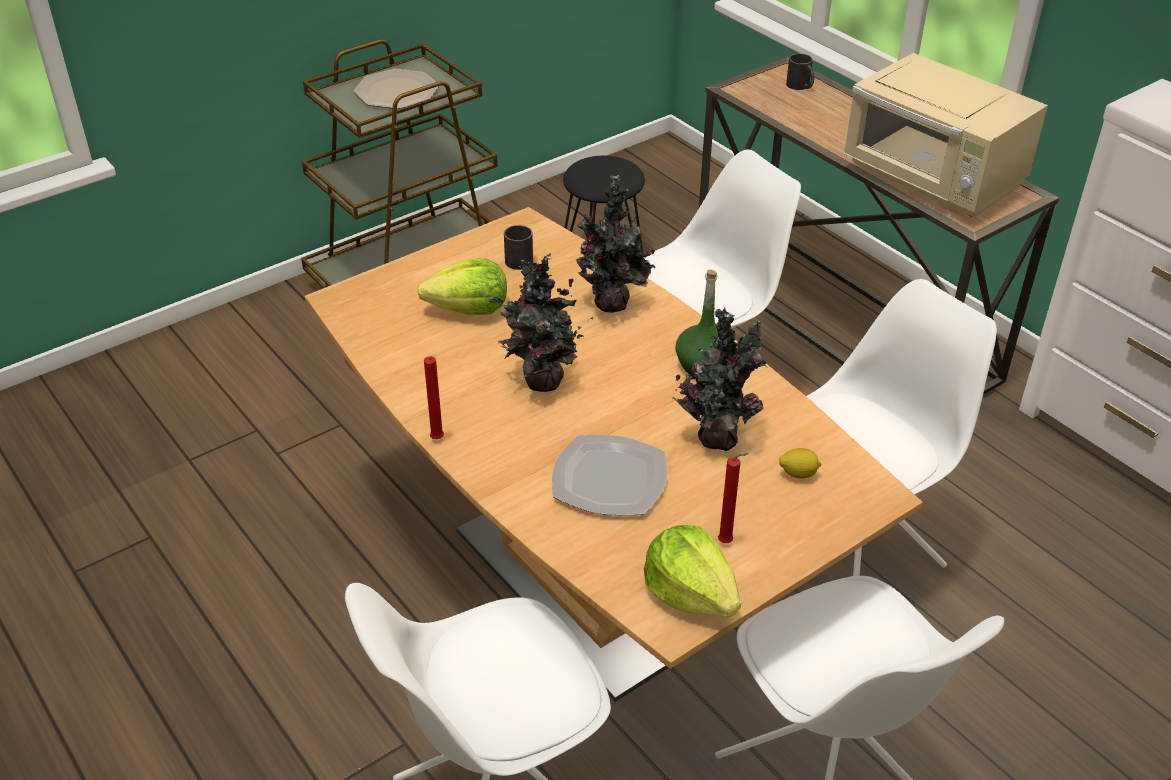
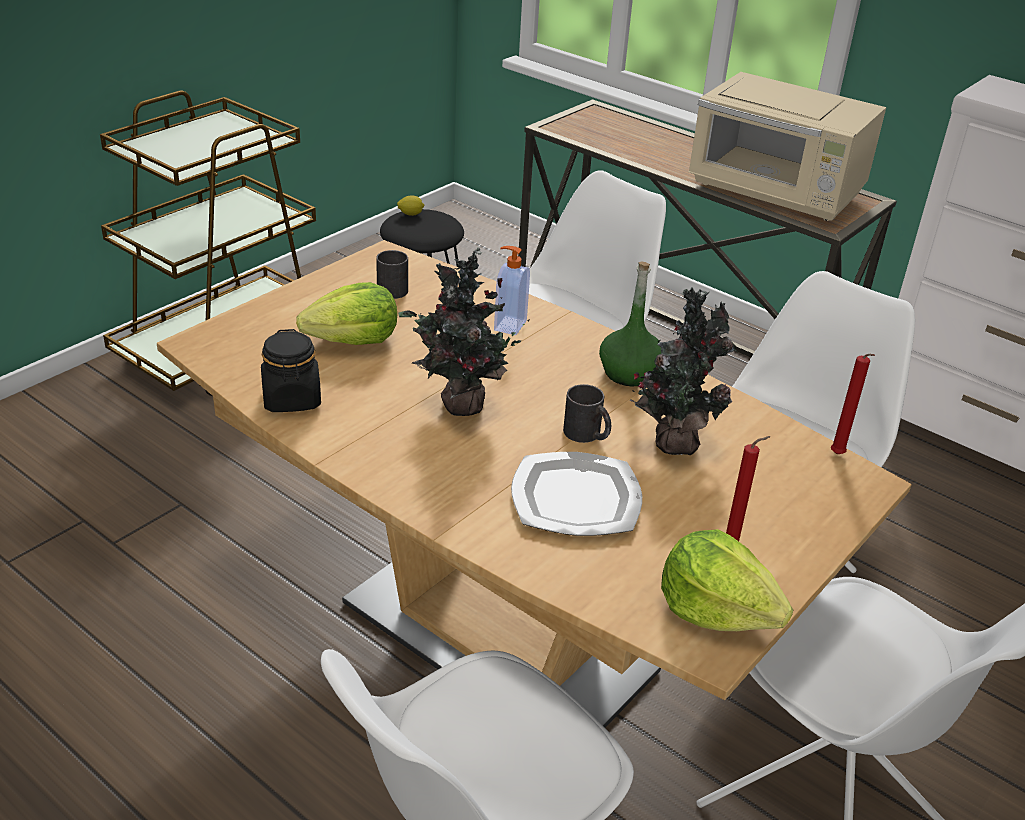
camera: 15 degrees left, 5 degrees down
plate [354,69,439,109] -> none
red candle [424,356,444,439] -> red candle moved to [831,354,875,454]
potted plant [576,175,655,313] -> soap dispenser [494,246,530,335]
lemon [779,448,821,479] -> lemon moved to [397,195,425,216]
black mug [786,53,815,90] -> black mug moved to [563,384,611,443]
none -> black jar [261,329,321,412]

